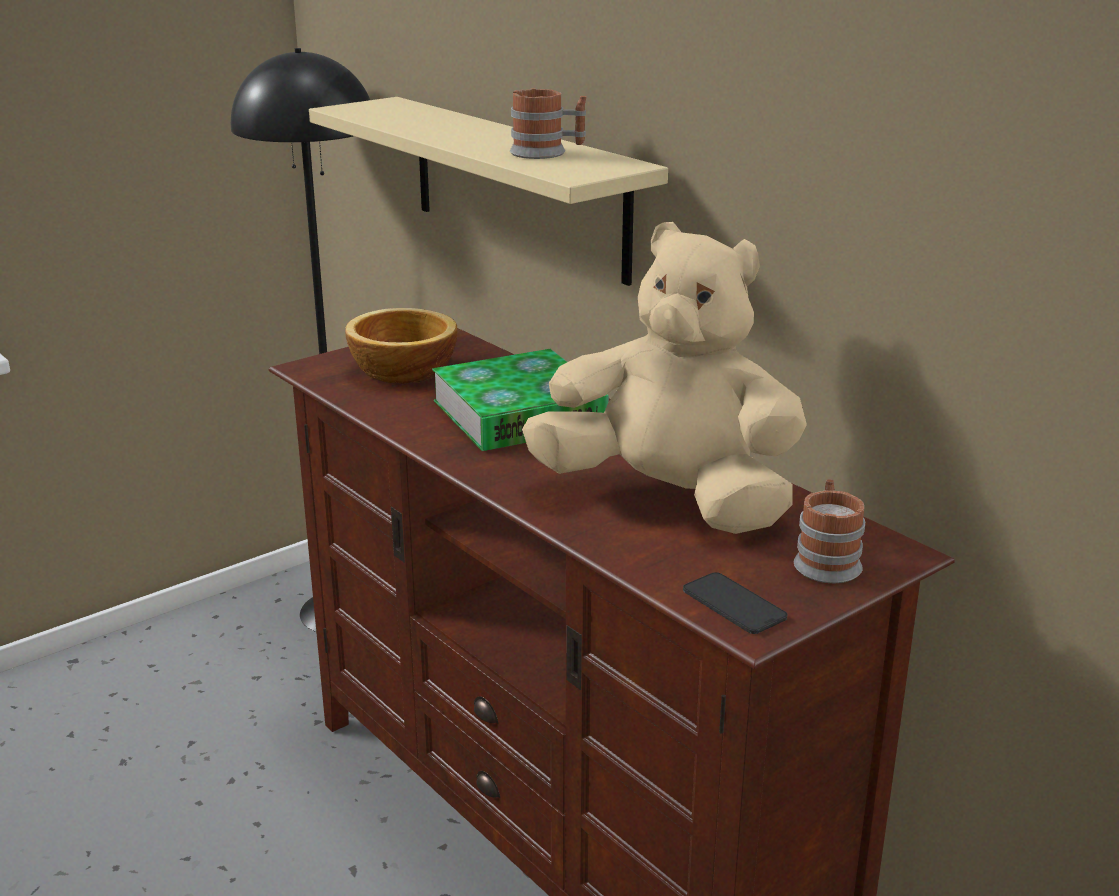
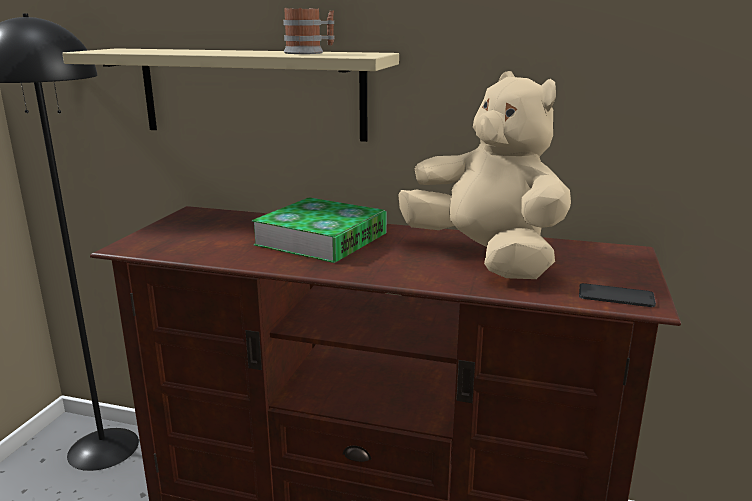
camera: 35 degrees left, 5 degrees down
bowl [345,308,458,384] -> none
beige plush toy [522,222,807,534] -> beige plush toy turned 60 degrees clockwise [398,71,571,279]
mug [794,479,865,583] -> none

